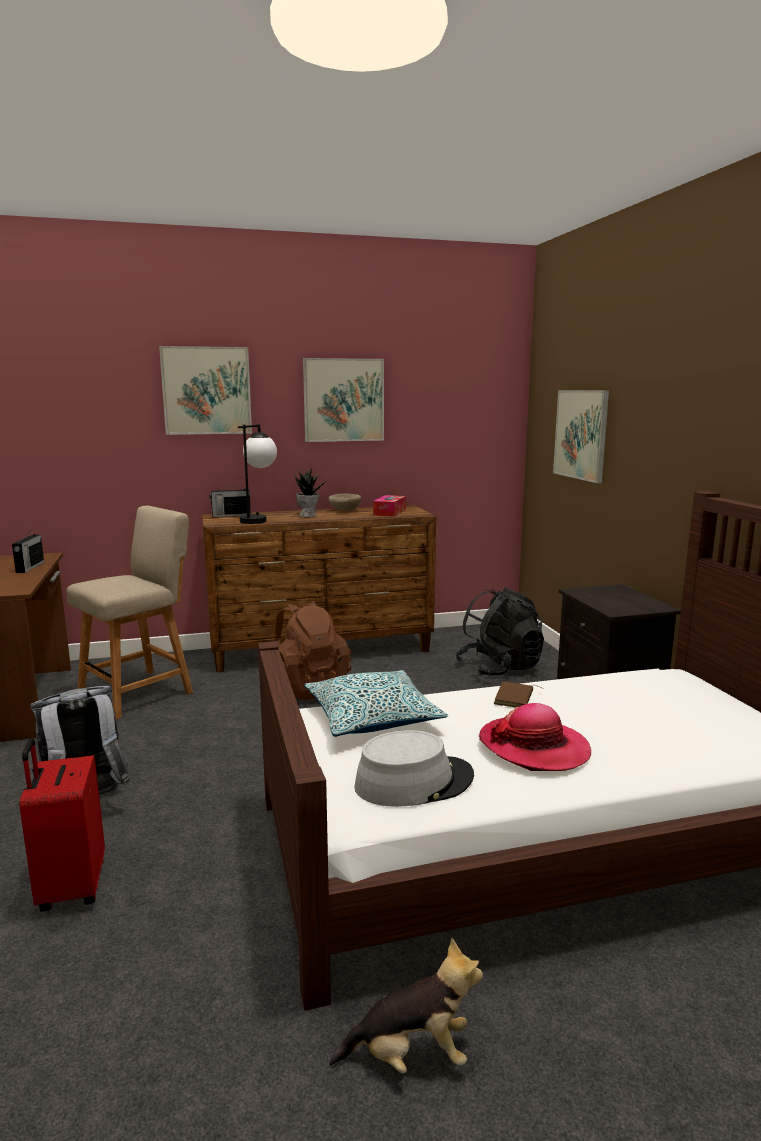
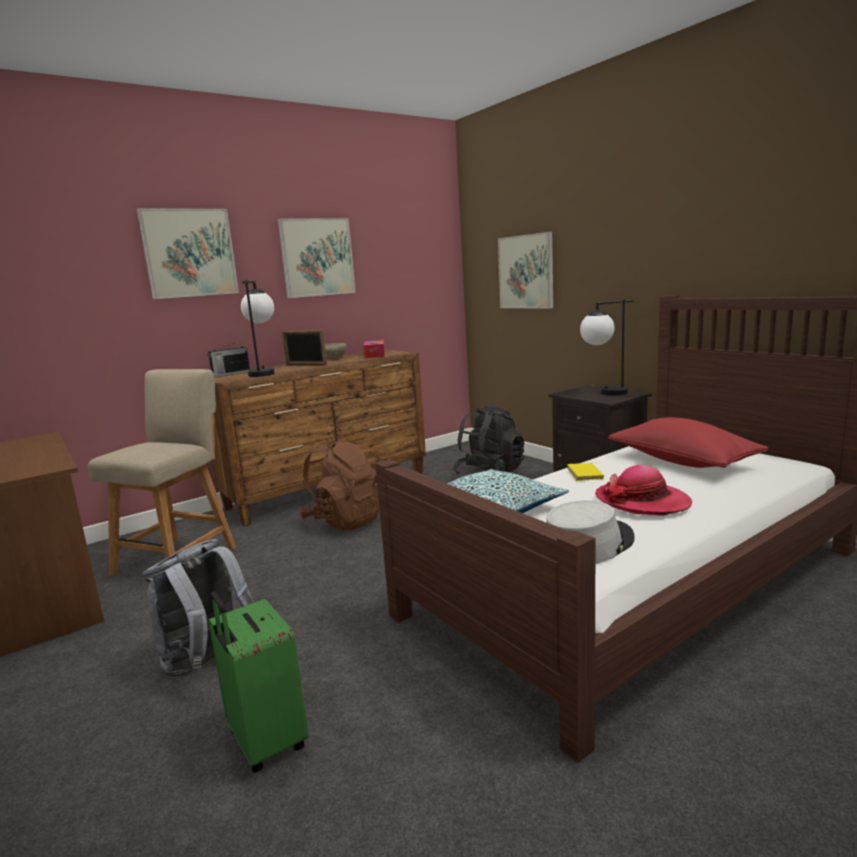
camera: 20 degrees left, 0 degrees up
radio [12,528,44,573] -> none
red suitcase [19,738,105,911] -> green suitcase [208,591,308,773]
potted plant [294,468,328,517] -> picture frame [282,330,327,366]
plush toy [329,938,483,1073] -> none
brown book [494,681,543,707] -> yellow book [567,462,604,481]
none -> table lamp [580,299,633,395]
none -> red pillow [608,417,769,468]

